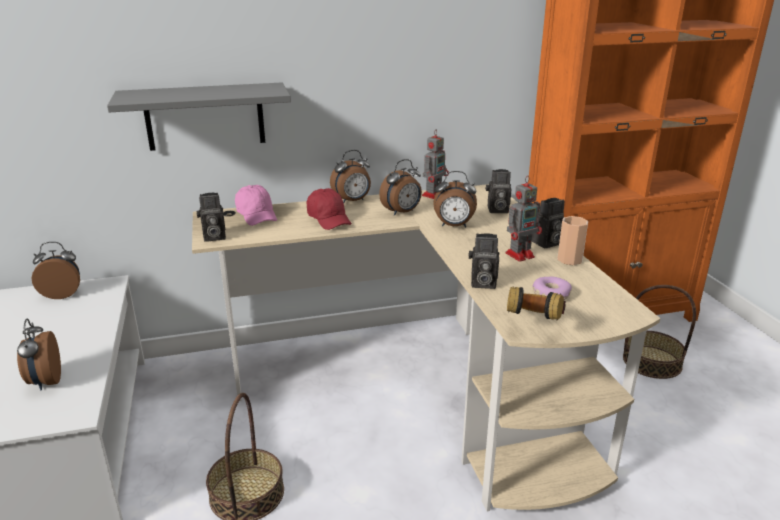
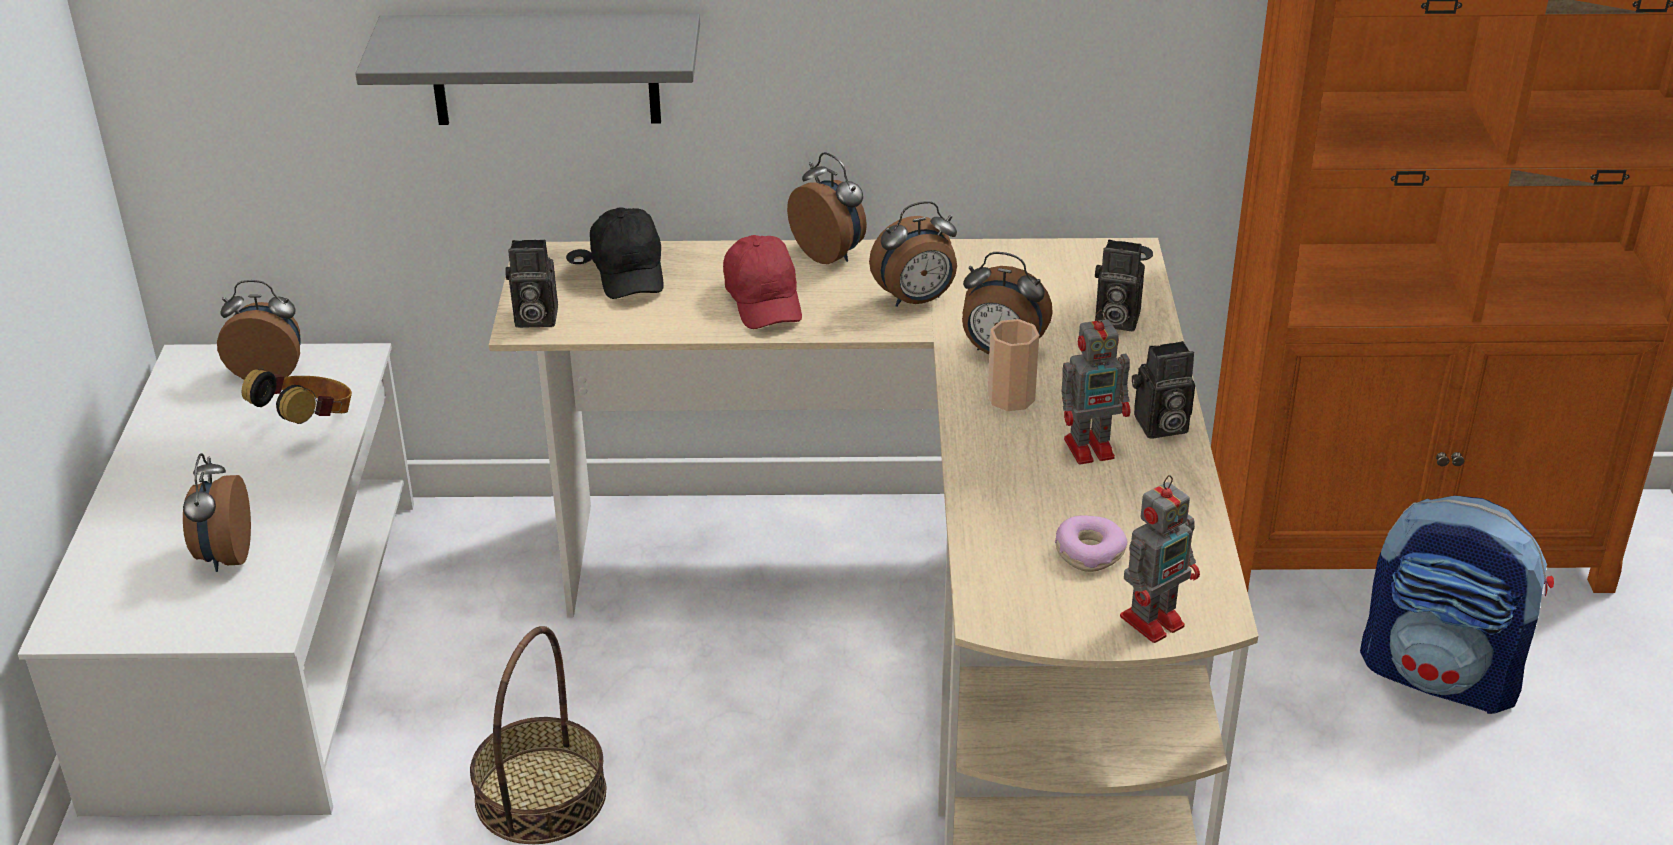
camera: 15 degrees right, 10 degrees up
pink cap [235,185,277,226] -> black cap [590,207,664,299]
alarm clock [330,150,371,203] -> alarm clock turned 120 degrees counterclockwise [787,152,867,264]
toy robot [422,129,449,199] -> toy robot moved to [1120,475,1200,643]
camera [468,233,500,289] -> none
headphones [507,286,566,320] -> headphones moved to [242,368,352,424]
cup [557,216,588,265] -> cup moved to [987,319,1039,411]
basket [623,285,696,379] -> backpack [1360,496,1554,714]

